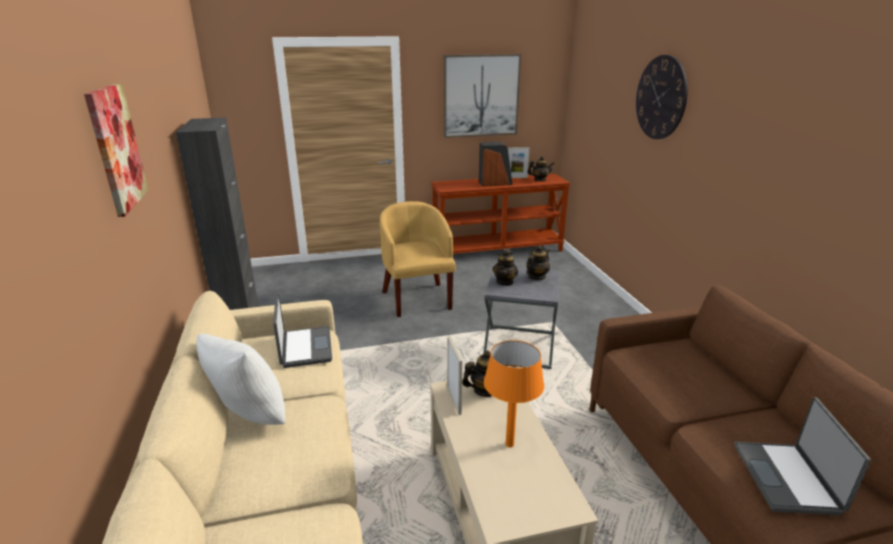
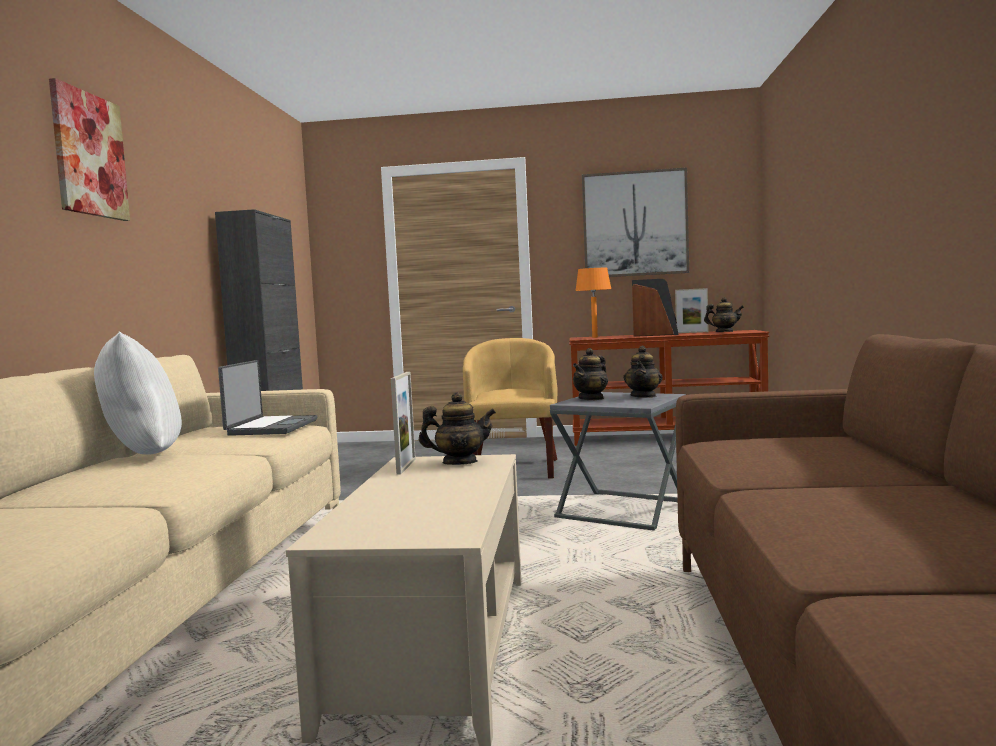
camera: 20 degrees right, 20 degrees down
orange table lamp [484,340,544,447] -> orange table lamp moved to [575,268,611,338]
teapot [526,246,550,280] -> teapot turned 135 degrees clockwise [623,346,663,398]
wall clock [636,55,688,139] -> none
laptop [734,397,871,515] -> none

